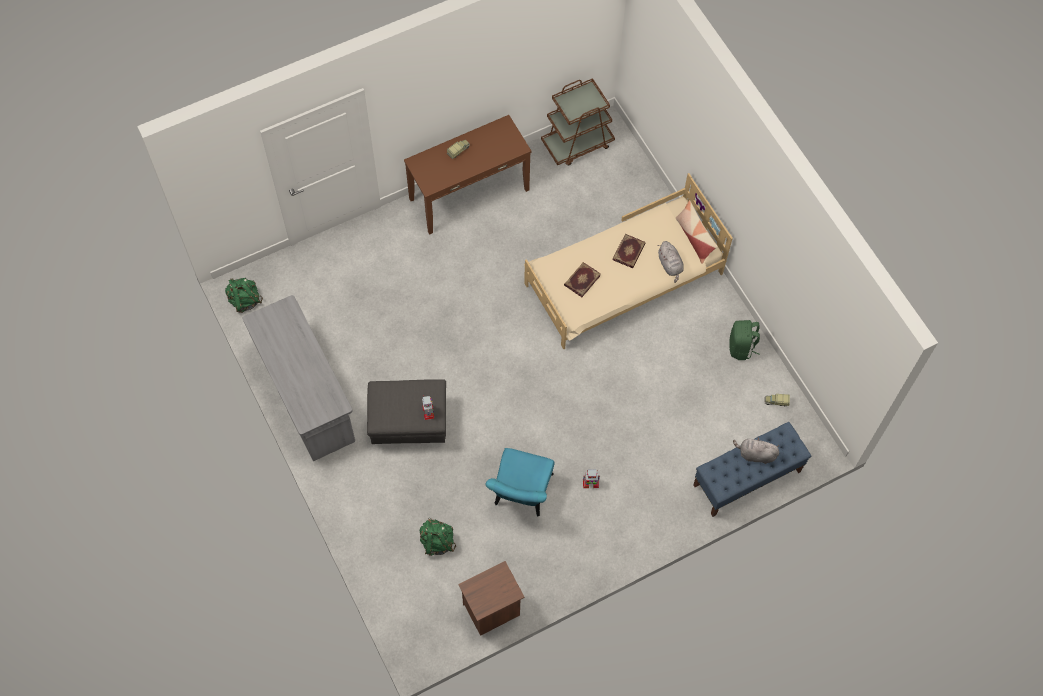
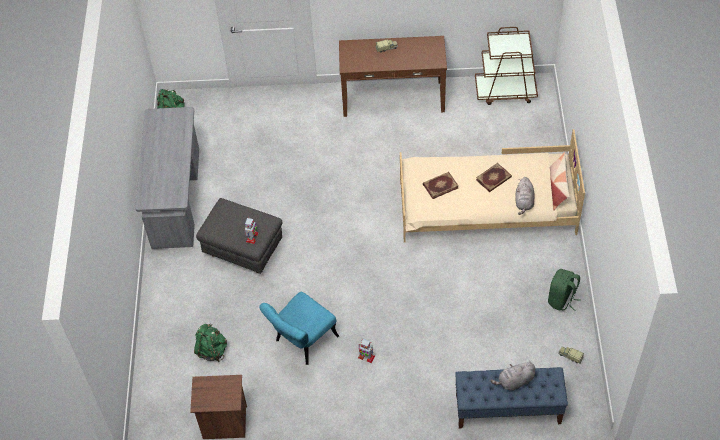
camera: 30 degrees right, 10 degrees down
grey plush toy [733,437,779,464] -> grey plush toy turned 60 degrees counterclockwise [490,362,535,391]

